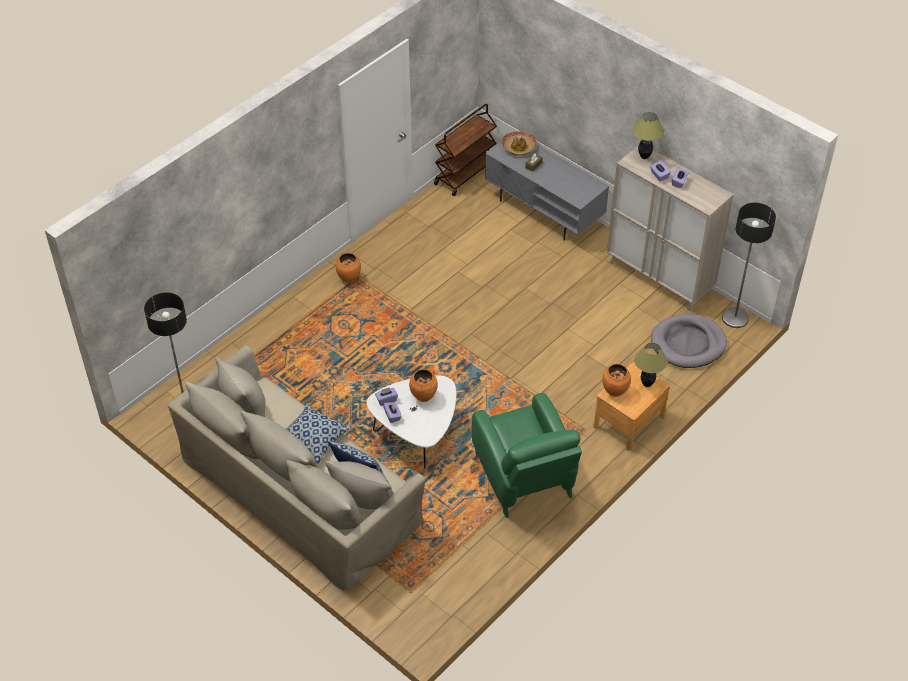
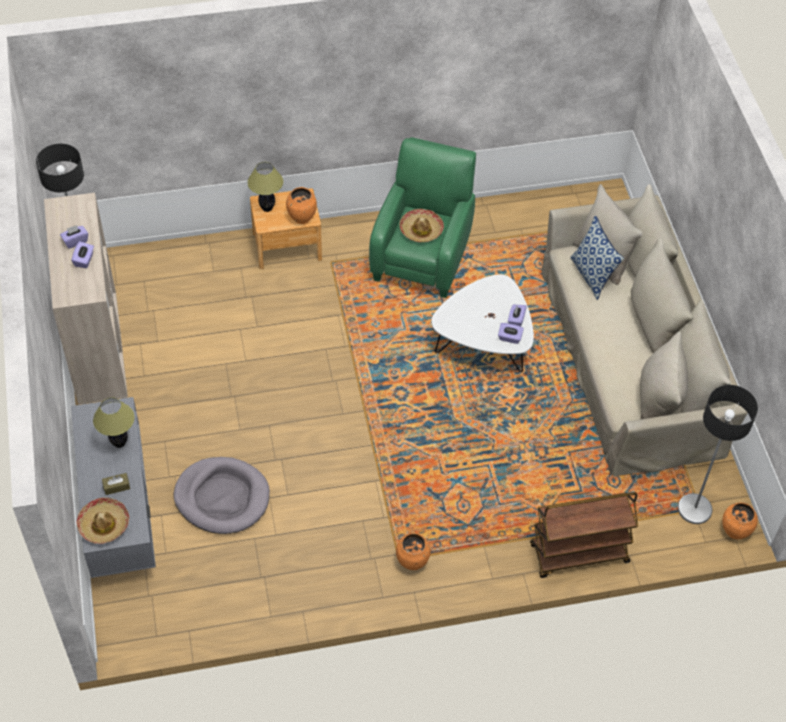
camera: 145 degrees left, 5 degrees up
pillow [286,404,351,464] -> none
orange vase [409,369,438,402] -> orange vase moved to [722,502,758,539]
brown cart [434,104,497,196] -> brown cart moved to [530,492,638,578]
table lamp [632,112,664,159] -> table lamp moved to [93,397,135,448]
grey dog bed [651,314,727,368] -> grey dog bed moved to [174,457,270,534]
none -> hat [399,209,444,242]

